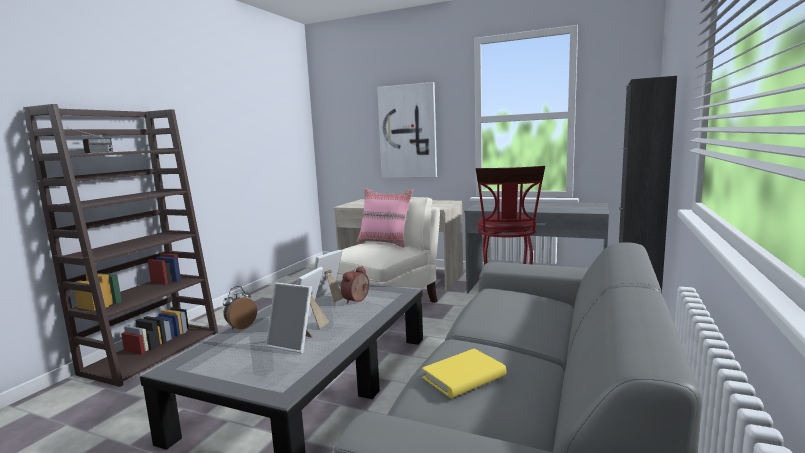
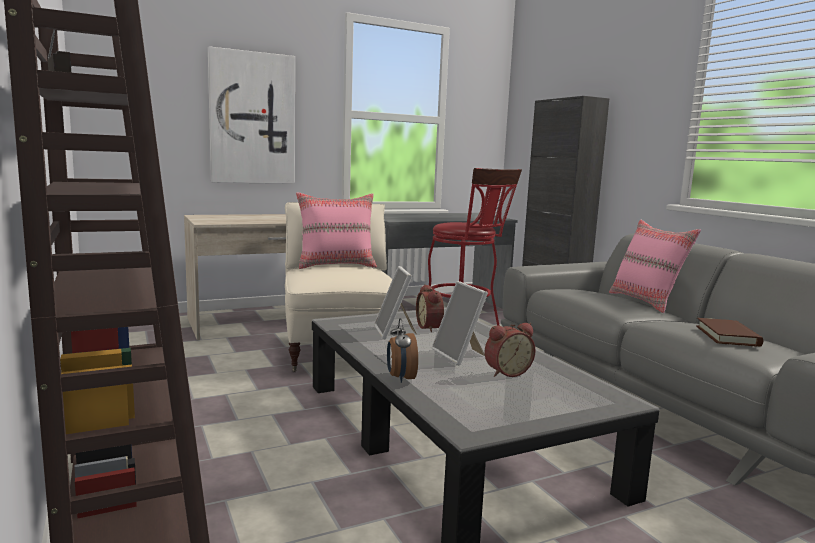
camera: 50 degrees left, 0 degrees up
picture frame [266,282,313,354] -> alarm clock [484,323,536,377]
yellow book [422,349,506,398] -> brown book [696,318,763,347]
none -> pink pillow [609,219,701,313]

